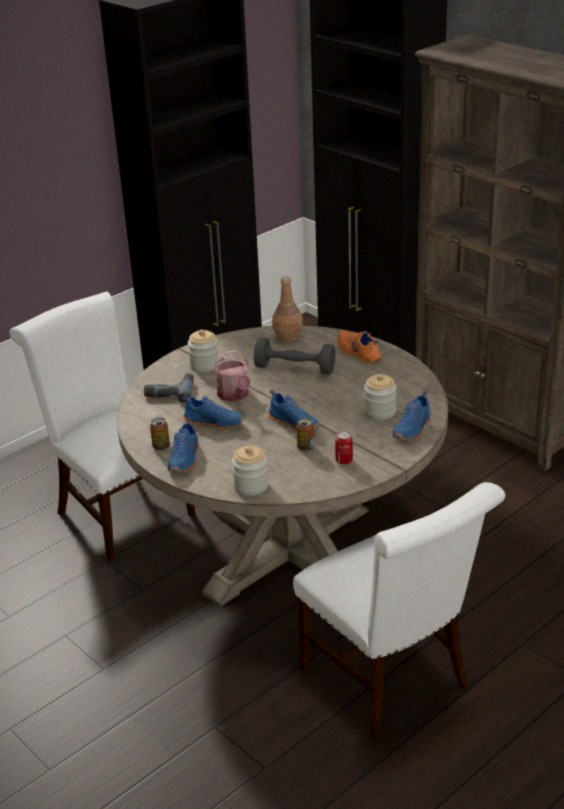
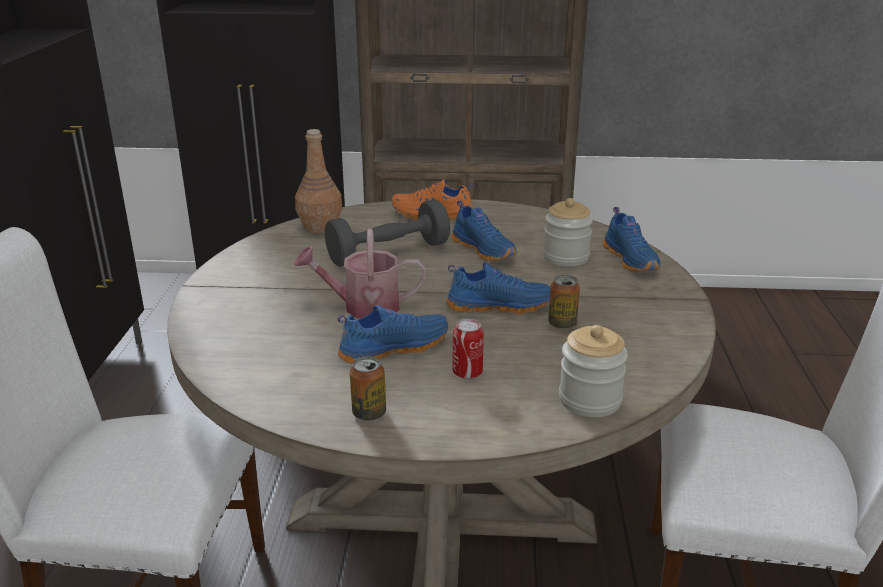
camera: 45 degrees left, 5 degrees down
power drill [144,373,194,403] -> none
blue shoe [168,418,199,472] -> blue shoe moved to [451,200,517,261]
jar [188,329,219,372] -> none
watering can [213,350,251,402] -> watering can turned 150 degrees clockwise [294,229,426,319]
can [335,431,353,465] -> can moved to [452,319,484,379]

